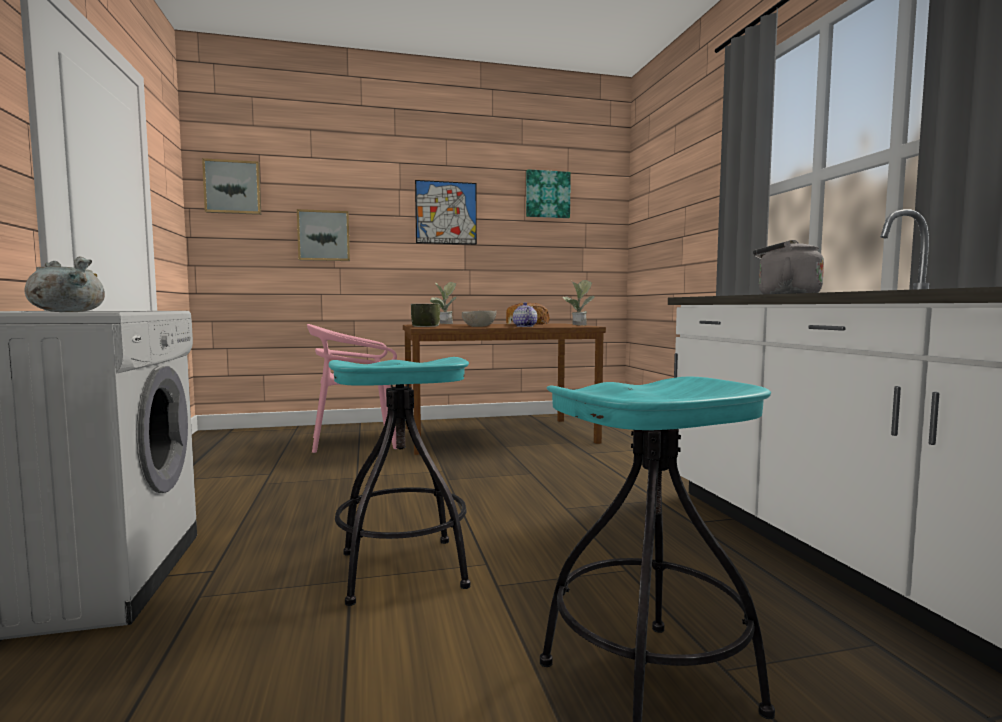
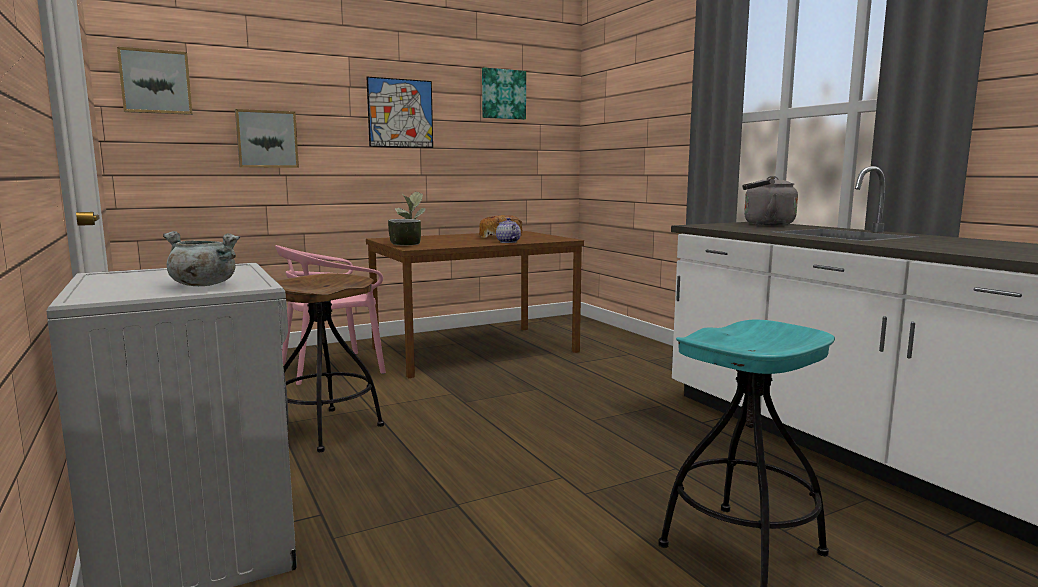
camera: 15 degrees left, 5 degrees up
turquoise stool [329,357,470,606] -> none
grey bowl [462,311,497,327] -> none
potted plant [563,280,594,326] -> none
none -> brown stool [276,273,384,452]

